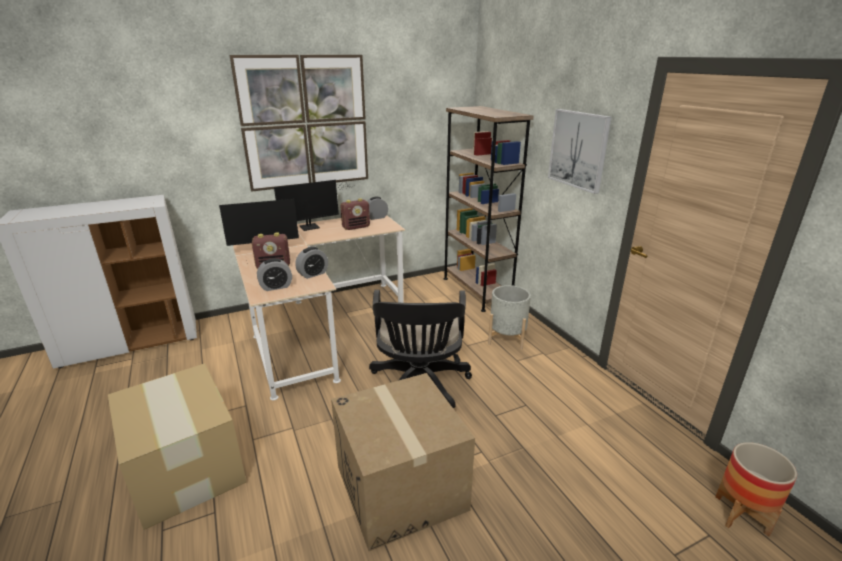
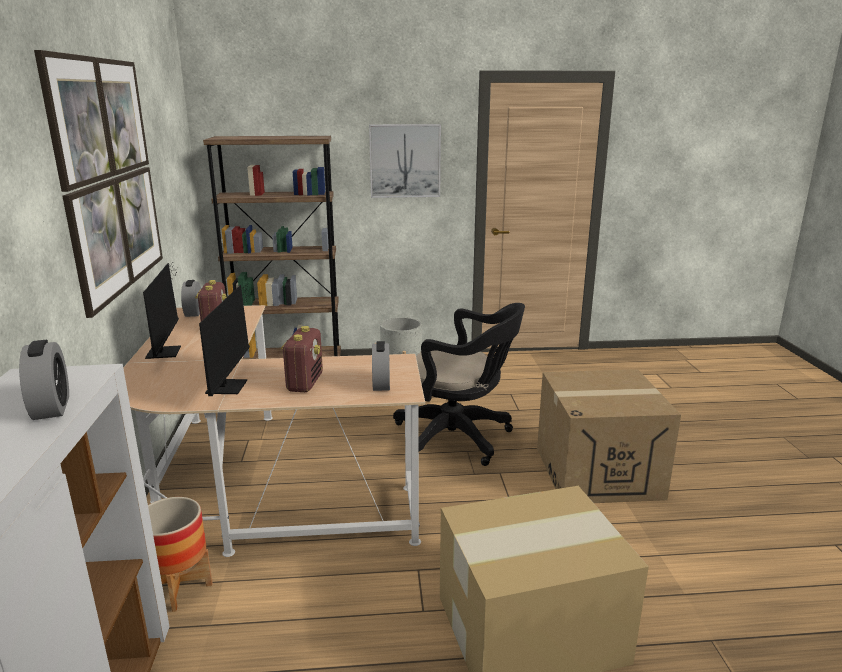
camera: 70 degrees left, 5 degrees down
alarm clock [295,247,328,279] -> alarm clock moved to [19,340,69,420]
planter [715,442,797,537] -> planter moved to [148,497,213,612]

